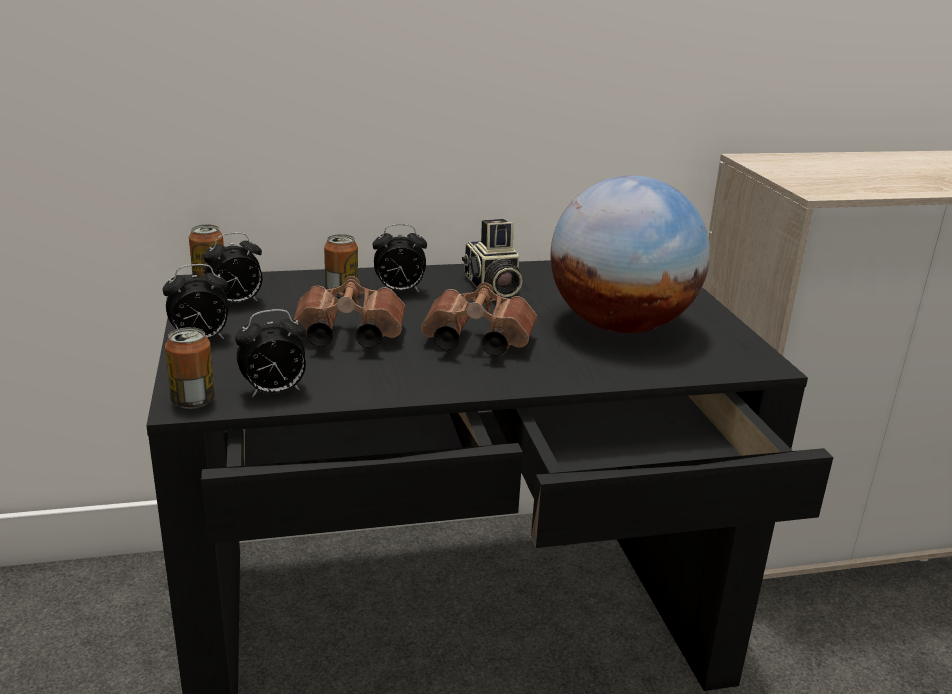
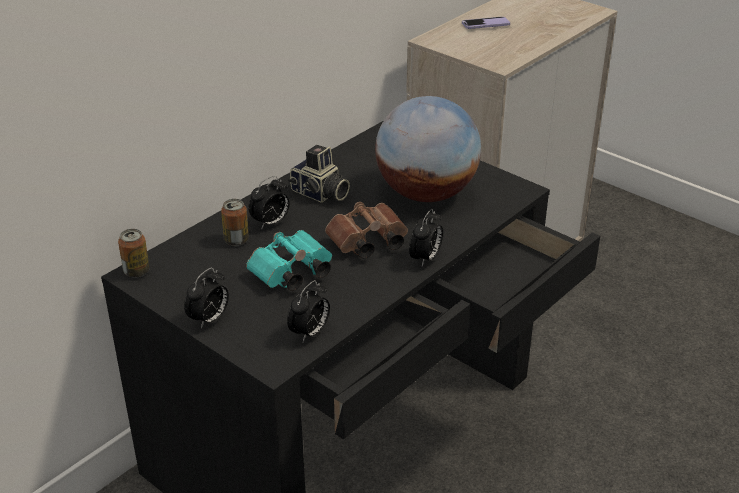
camera: 35 degrees left, 10 degrees up
can [165,327,215,409] -> none
alarm clock [204,232,262,303] -> alarm clock moved to [409,209,443,266]
brown binoculars [293,276,406,348] -> turquoise binoculars [246,230,332,291]
none -> phone [462,17,510,29]

